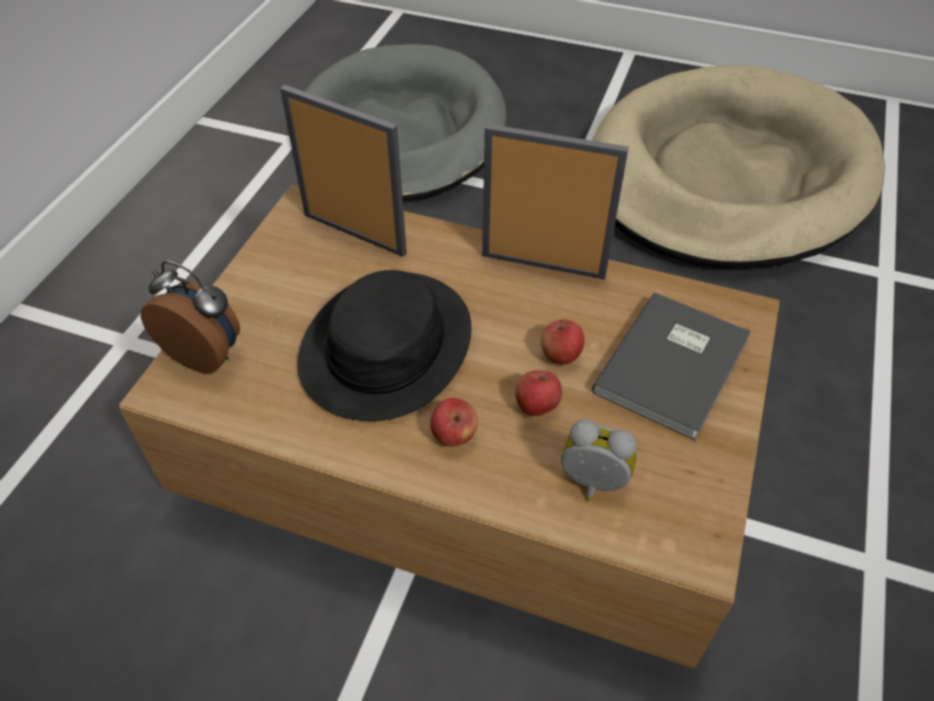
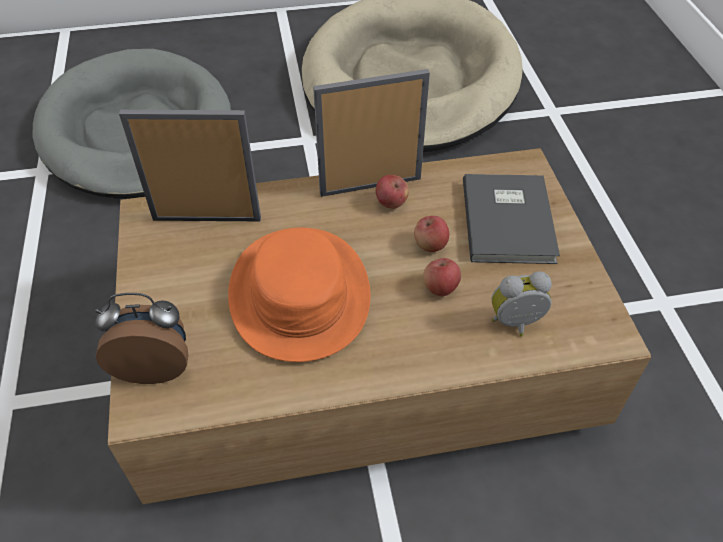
camera: 30 degrees left, 0 degrees up
black hat [298,270,472,421] -> orange hat [228,228,370,362]
apple [430,398,478,447] -> apple moved to [376,175,409,209]

